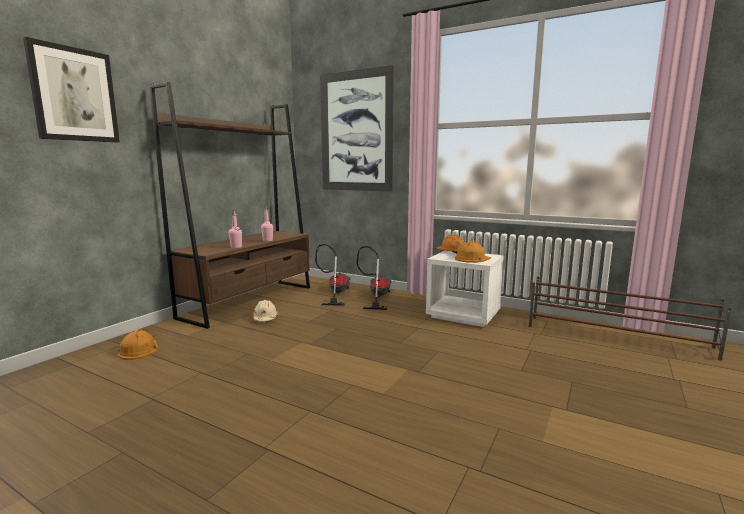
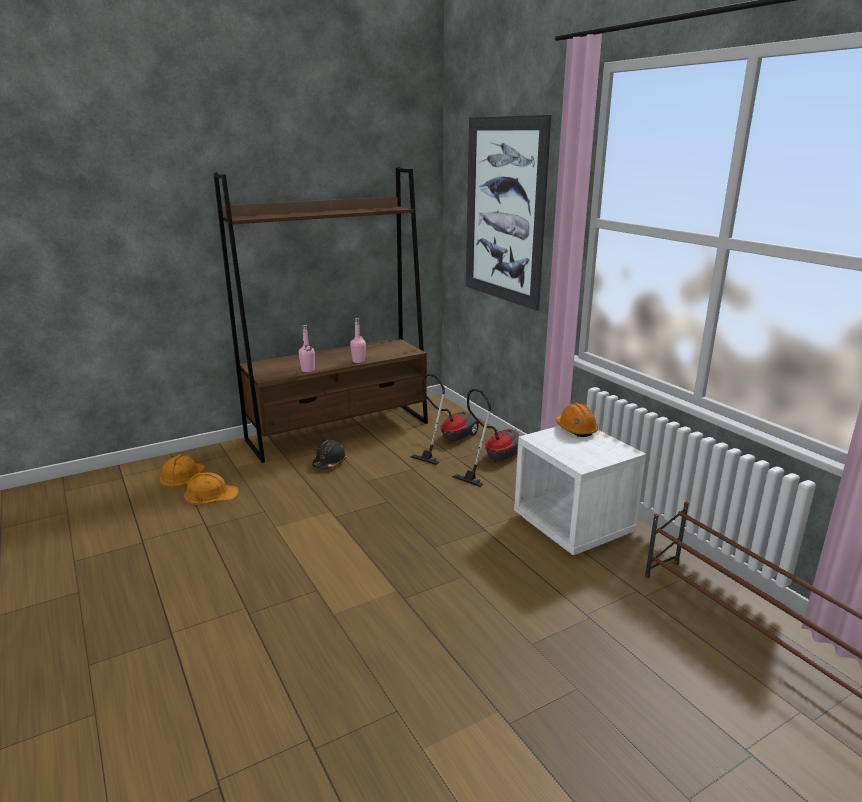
camera: 30 degrees right, 10 degrees up
picture [23,37,120,143] -> none
beige hard hat [253,300,278,321] -> black hard hat [312,440,347,469]
orange hard hat [455,241,491,263] -> orange hard hat moved to [184,472,238,505]

